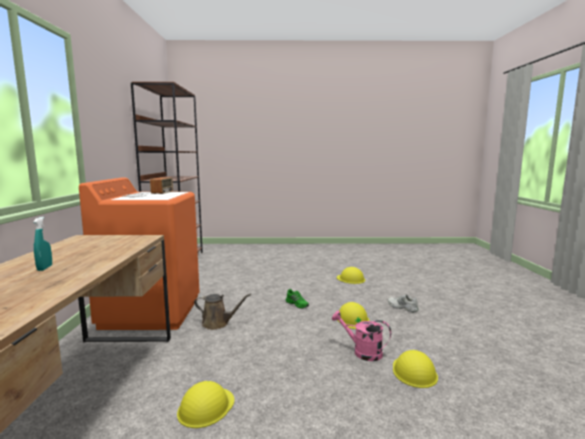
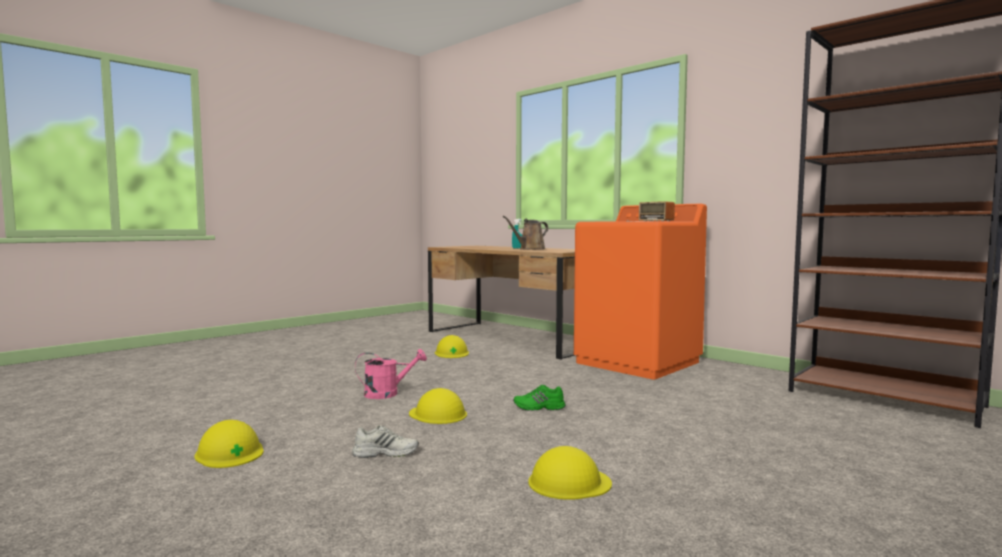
camera: 135 degrees right, 5 degrees down
brown watering can [194,294,251,330] -> brown watering can moved to [503,216,548,250]
yellow hard hat [393,350,438,388] -> yellow hard hat moved to [194,420,263,468]

